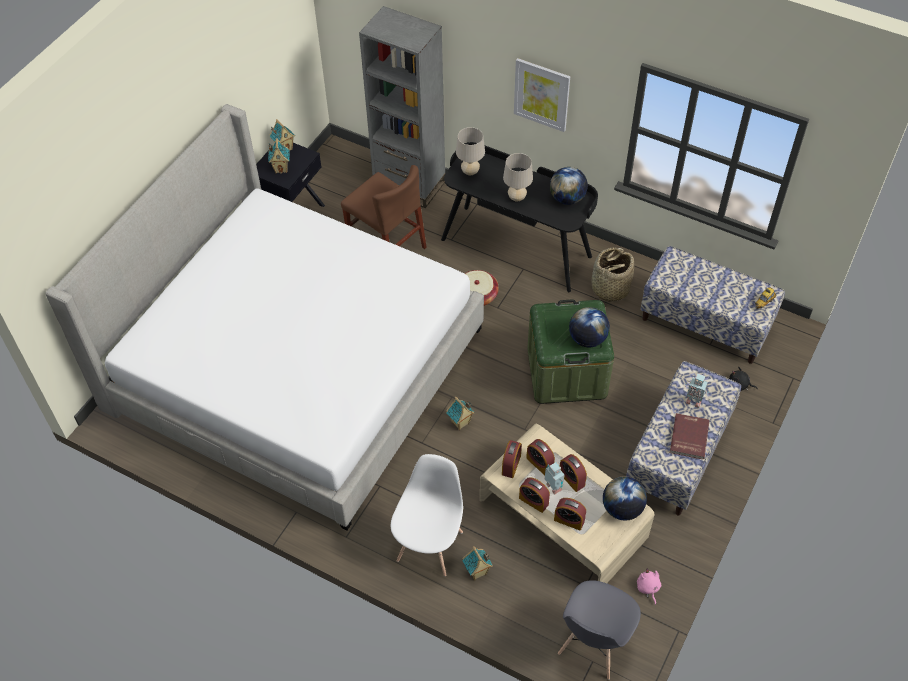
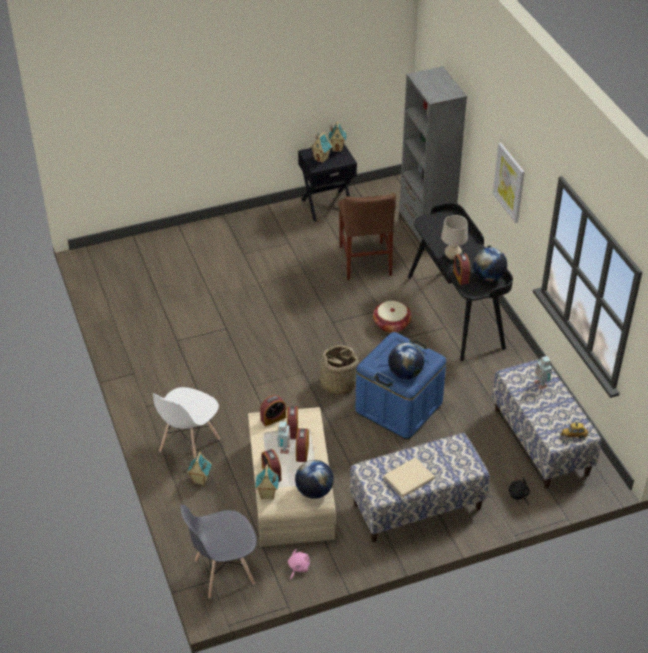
camera: 40 degrees right, 10 degrees down
bed [45,104,484,530] -> none
white chair [391,454,463,576] -> white chair turned 150 degrees clockwise [152,387,220,458]
toy house [446,397,474,430] -> toy house moved to [255,464,279,500]
beige table lamp [456,127,485,176] -> none
alarm clock [519,477,550,513] -> alarm clock moved to [453,253,470,285]
green storage box [527,299,614,404] -> blue storage box [355,332,446,439]
basket [592,248,634,302] -> basket moved to [311,345,360,396]
red book [670,413,709,460] -> beige book [383,457,435,497]
toy robot [685,374,709,408] -> toy robot moved to [534,356,552,390]

